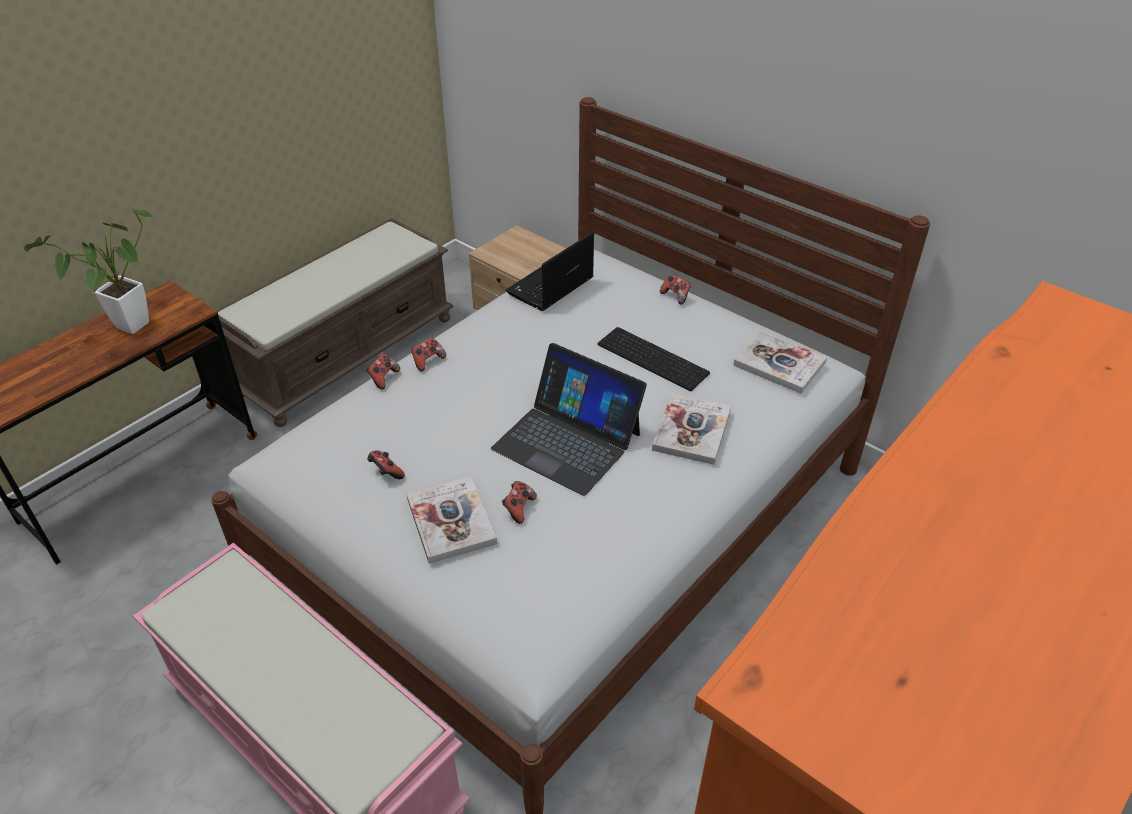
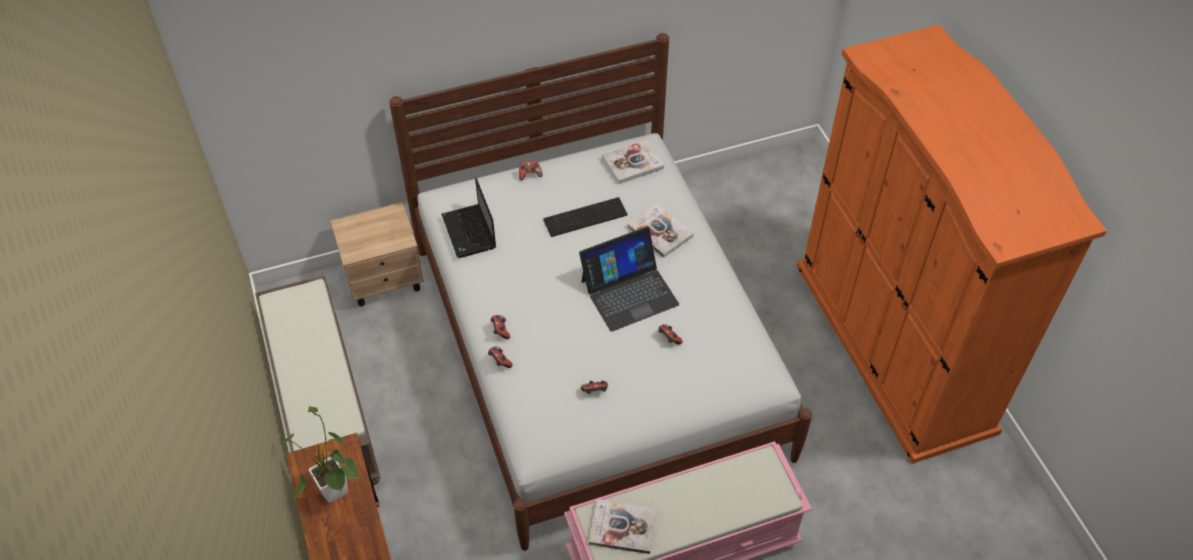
camera: 60 degrees left, 10 degrees up
book [407,477,497,564] -> book moved to [589,499,657,554]

